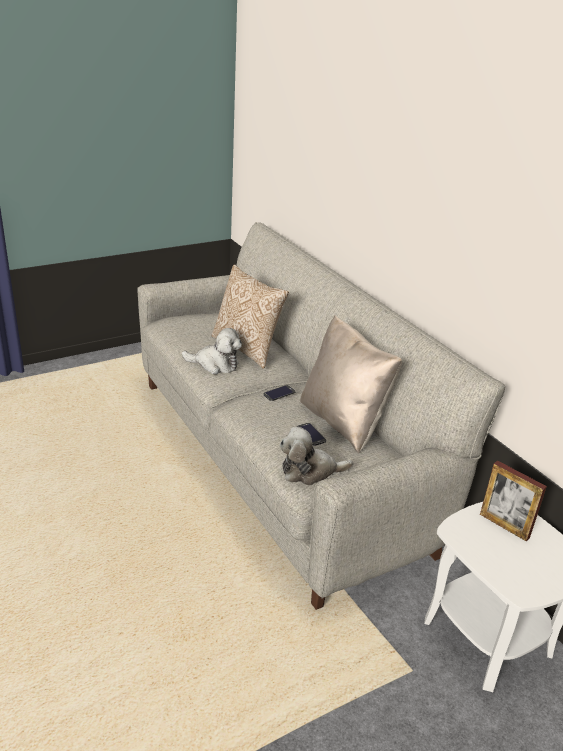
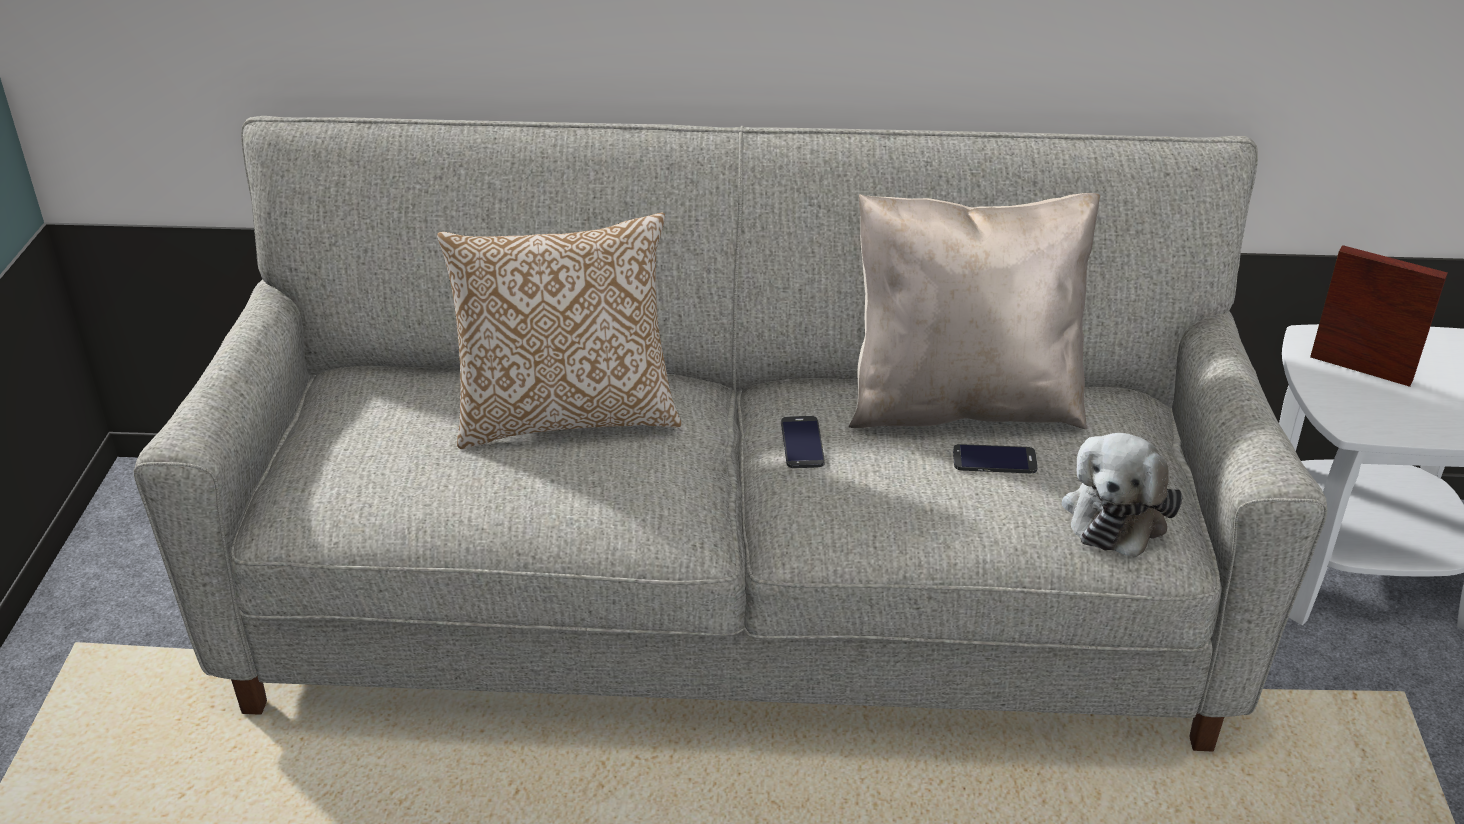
camera: 55 degrees left, 5 degrees up
plush toy [182,328,242,374] -> none
picture frame [480,460,547,541] -> picture frame turned 135 degrees counterclockwise [1310,245,1448,387]

